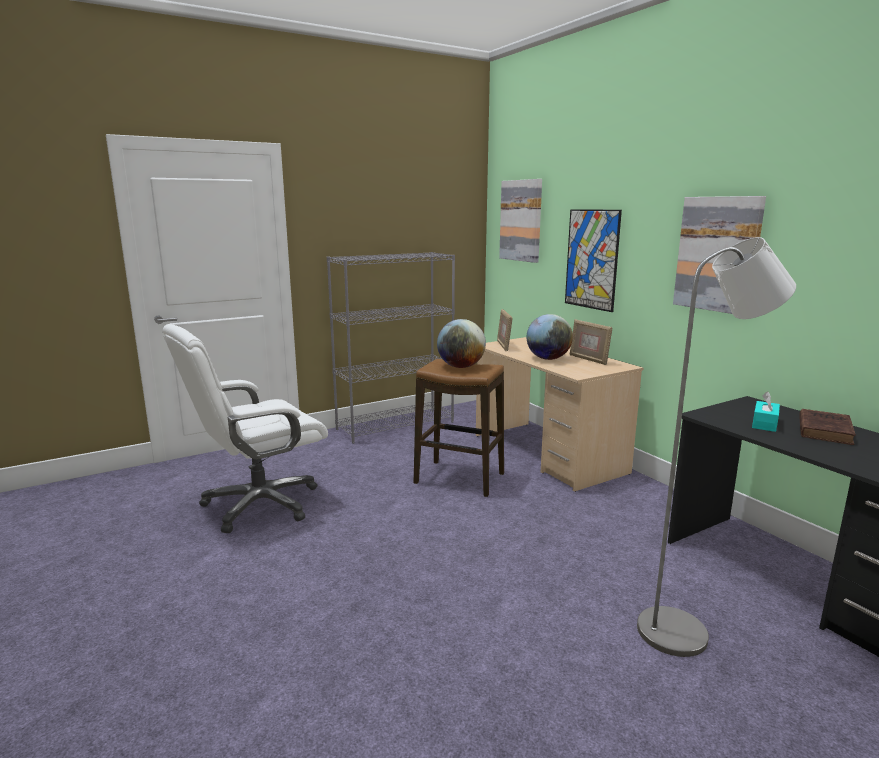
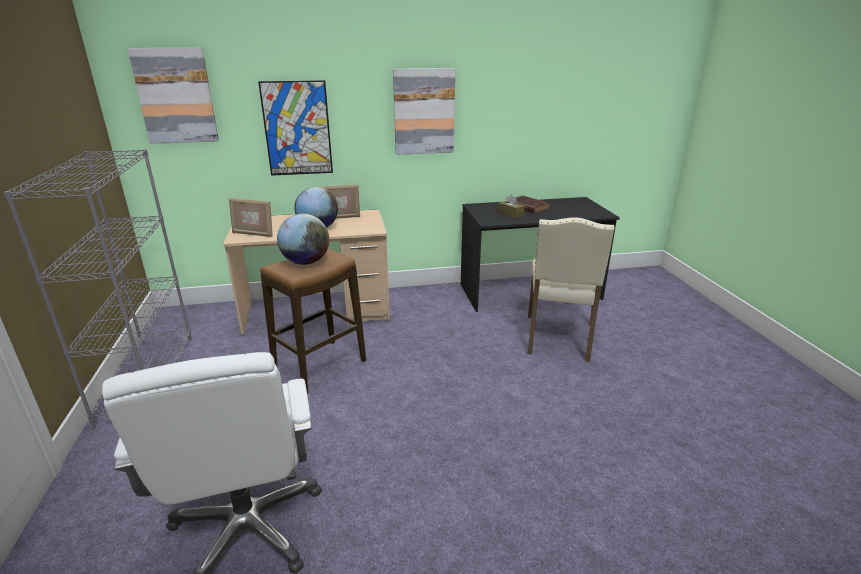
camera: 70 degrees left, 10 degrees up
grey floor lamp [637,237,796,657] -> beige chair [528,217,614,362]
turquoise tissue box [752,391,780,432] -> brown tissue box [498,195,525,218]

